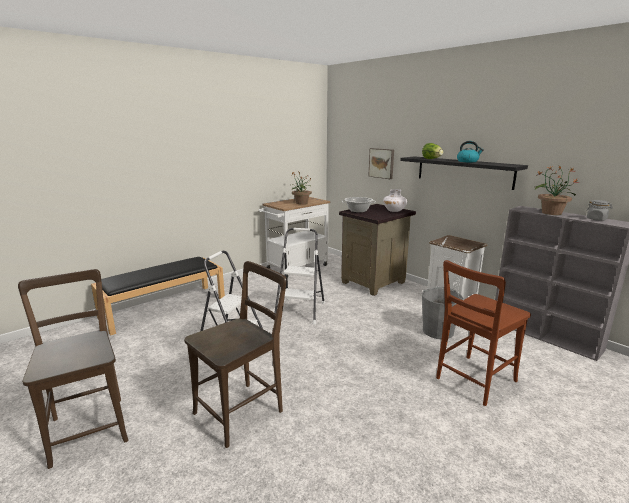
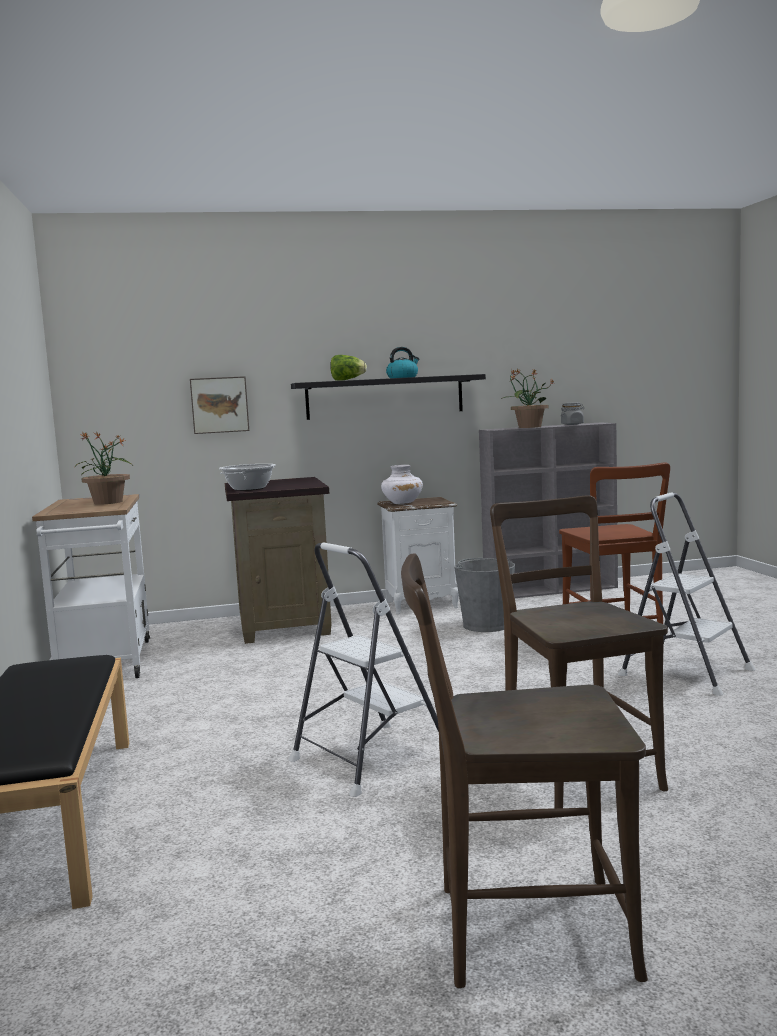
camera: 60 degrees left, 10 degrees down
white step ladder [274,228,325,324] -> white step ladder moved to [618,492,755,696]
white vase [383,189,407,212] -> white vase moved to [381,465,423,504]

